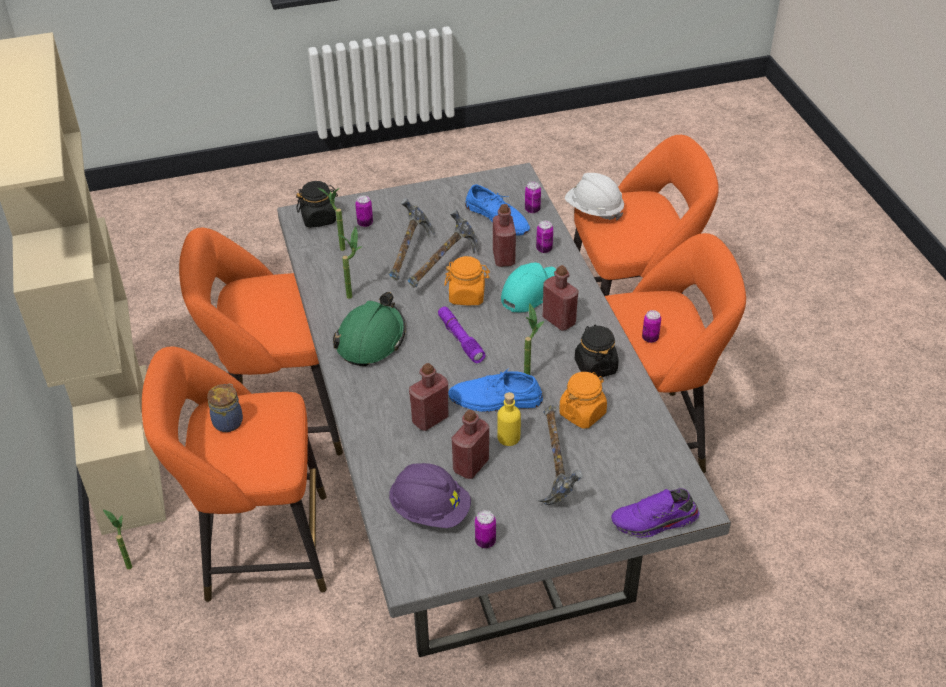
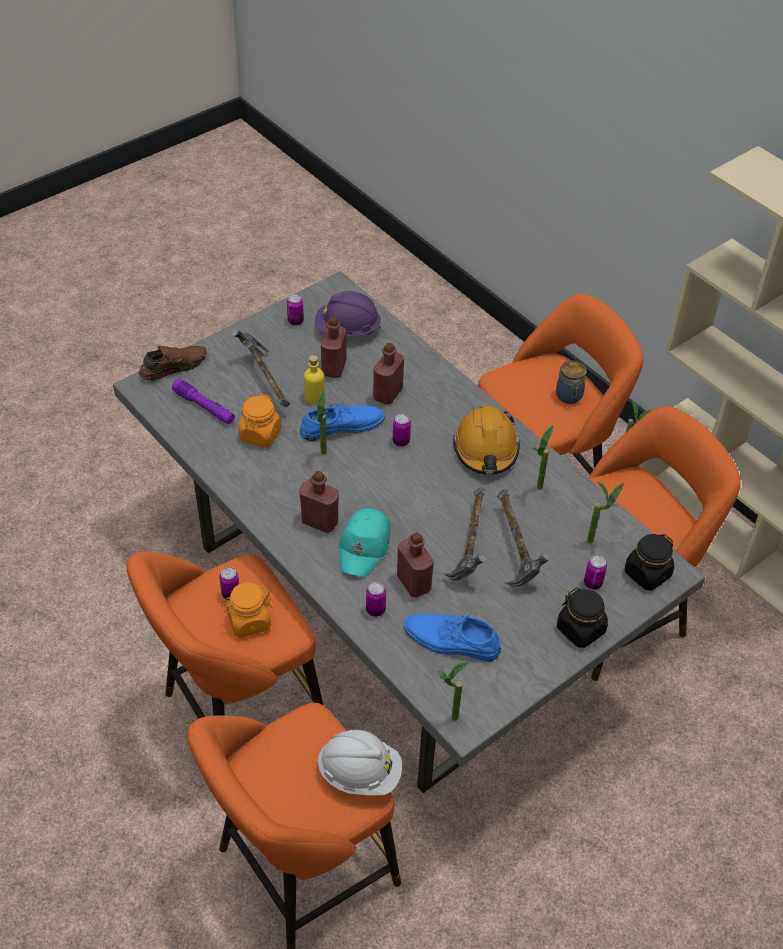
camera: 155 degrees right, 5 degrees up
green hard hat [333,292,406,366] -> orange hard hat [453,406,520,475]
purple flashlight [438,306,485,363] -> purple flashlight moved to [172,379,235,424]
orange jar [444,256,490,305] -> orange jar moved to [221,582,273,637]
can [525,182,541,213] -> can moved to [393,414,411,447]
black jar [575,324,619,378] -> black jar moved to [557,587,608,648]
purple shoe [611,488,700,538] -> brown shoe [138,346,207,381]
none -> potted plant [438,663,468,721]

